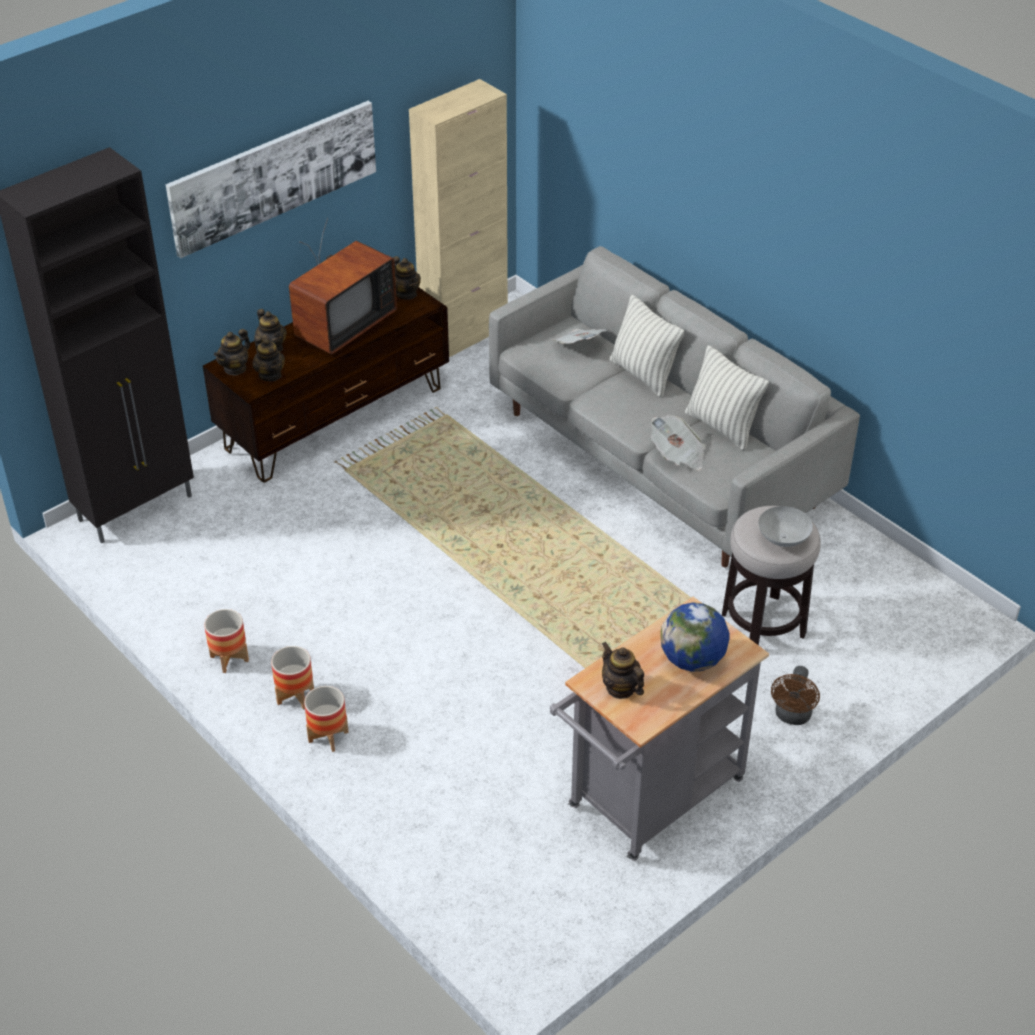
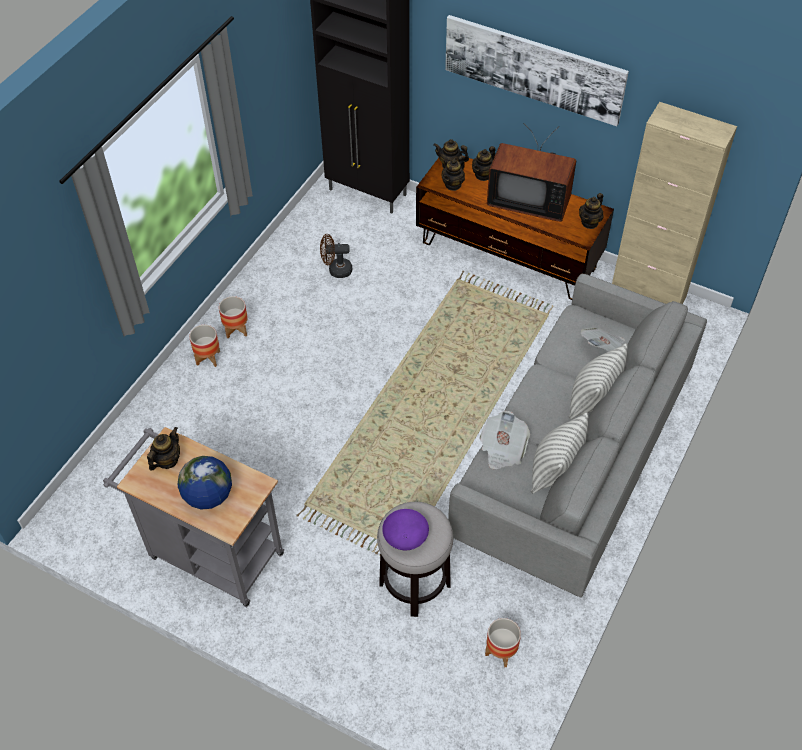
camera: 70 degrees right, 10 degrees up
planter [204,609,249,673] -> planter moved to [485,618,521,668]
grey bowl [758,506,813,547] -> purple bowl [382,509,429,550]
brown fan [771,666,820,725] -> brown fan moved to [320,234,352,278]

